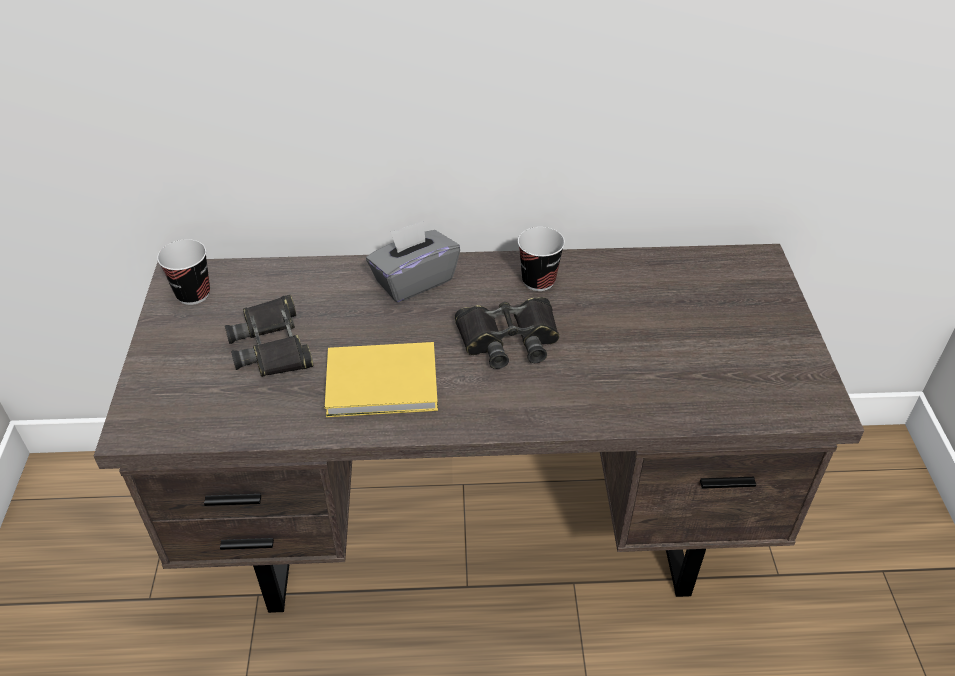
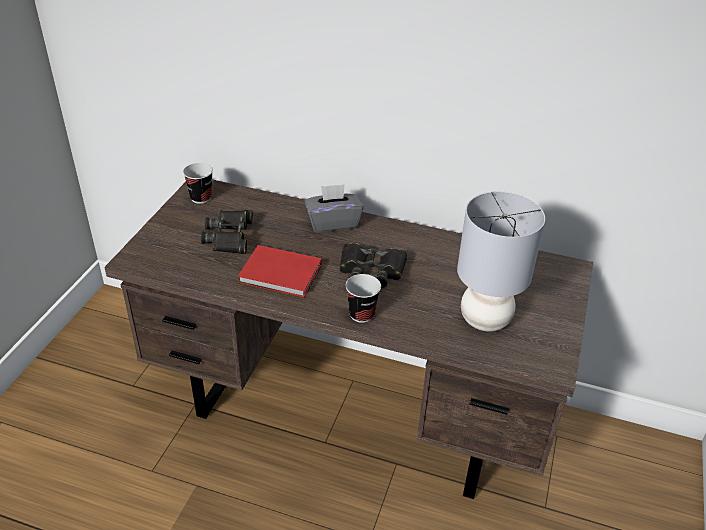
camera: 20 degrees right, 5 degrees down
yellow book [325,342,438,417] -> red book [238,245,322,298]
cup [518,227,565,291] -> cup moved to [345,274,381,323]
none -> grey table lamp [457,191,545,332]

